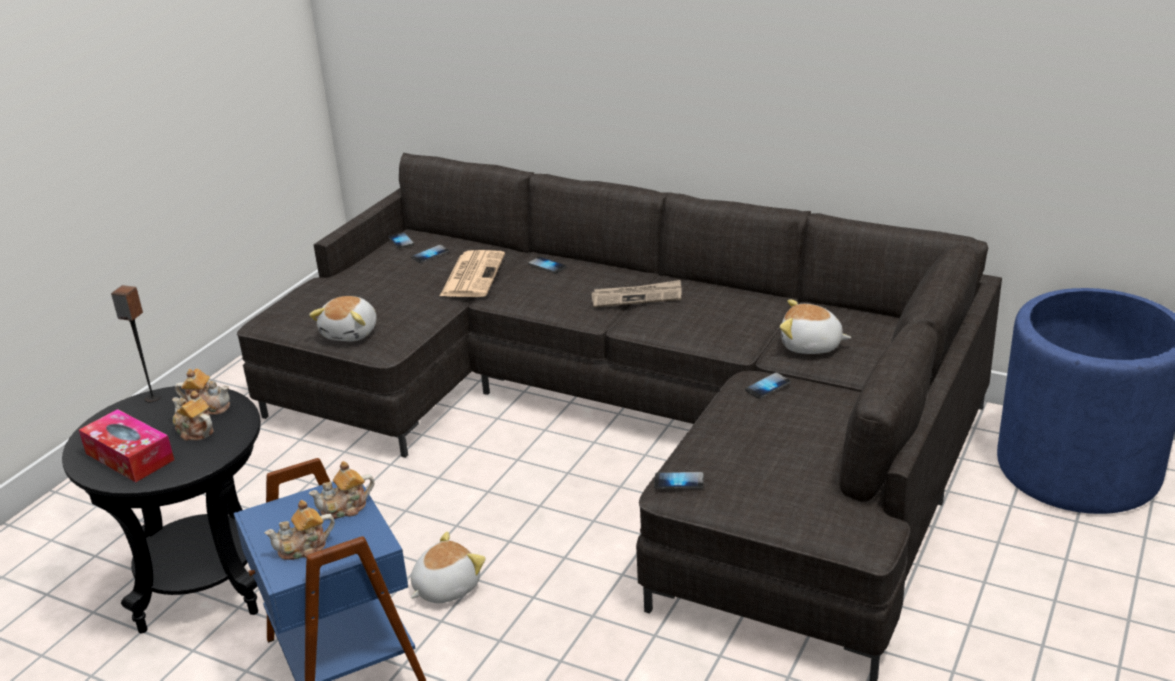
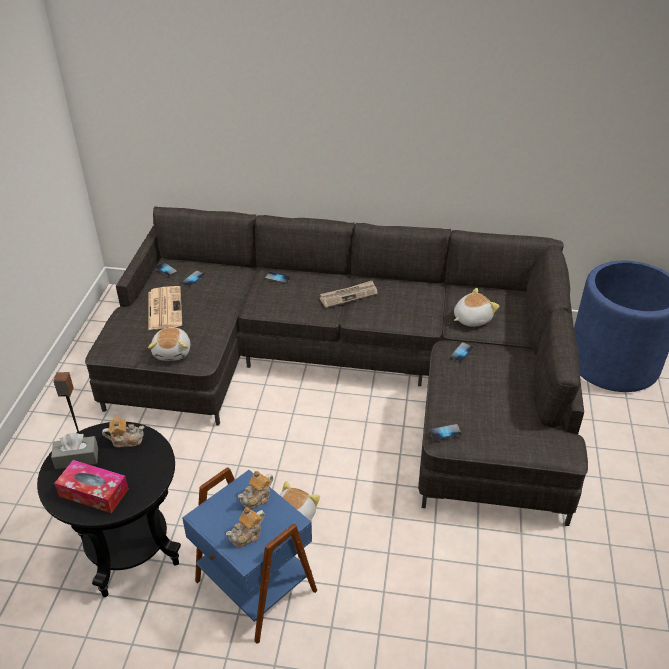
camera: 20 degrees left, 10 degrees up
teapot [172,390,214,441] -> none
newspaper [440,250,505,297] -> newspaper moved to [148,286,182,330]
plush toy [780,299,851,354] -> plush toy turned 150 degrees clockwise [454,288,499,327]
none -> grey tissue box [51,433,98,469]

